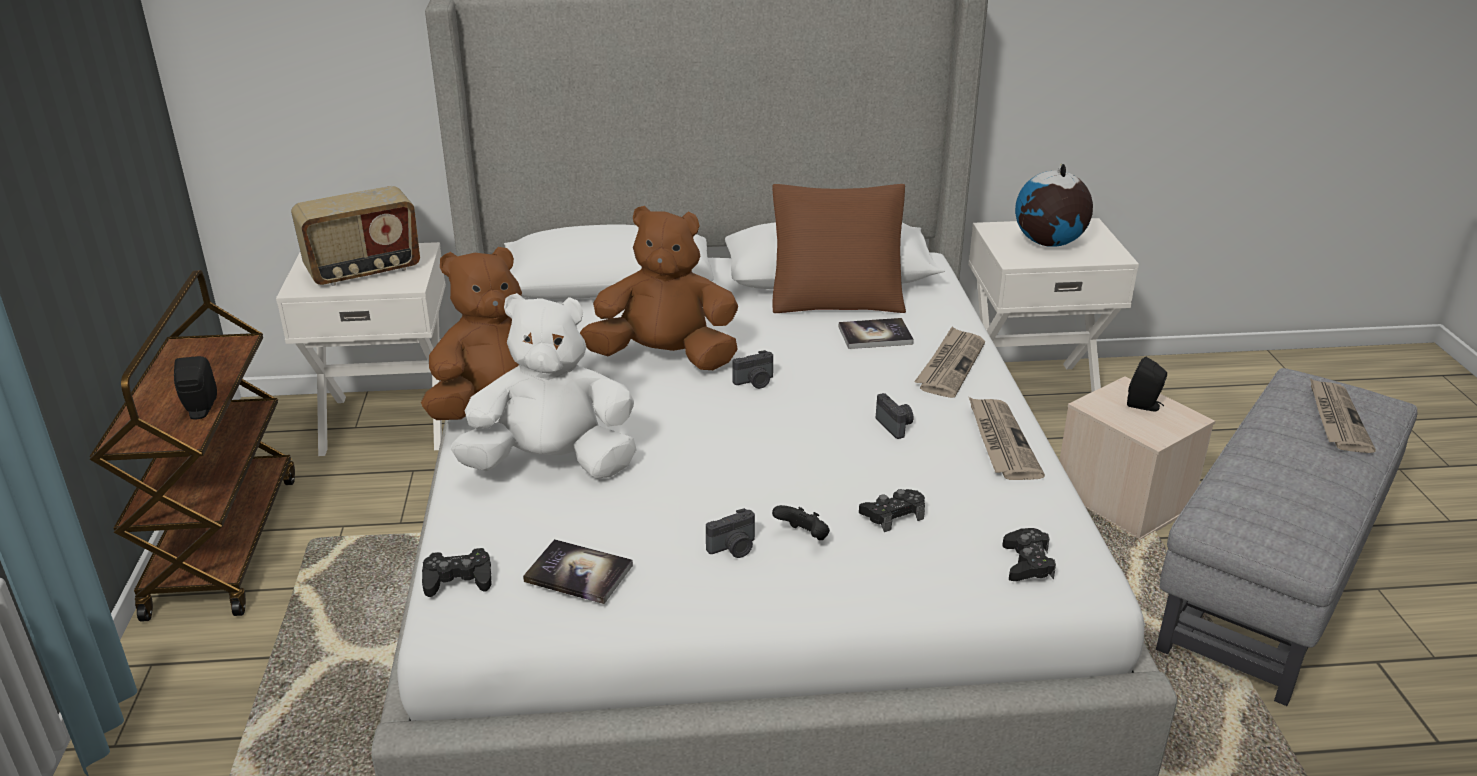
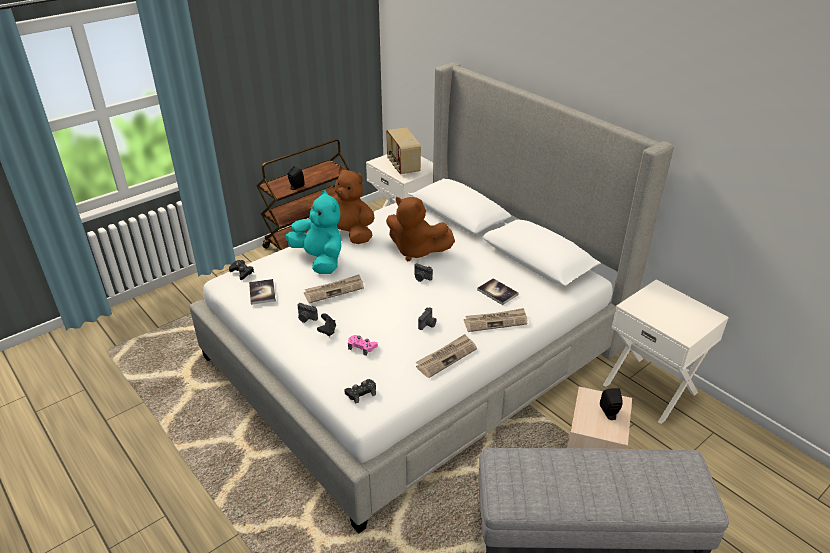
camera: 55 degrees right, 5 degrees up
radio [291,186,420,286] -> radio turned 45 degrees clockwise [386,127,421,174]
white plush toy [451,293,636,478] -> turquoise plush toy [286,190,341,274]
brown plush toy [580,206,738,370] -> brown plush toy turned 150 degrees clockwise [386,197,455,261]
brown pillow [772,184,906,313] -> none
black game controller [859,489,925,532] -> pink game controller [348,335,378,356]
globe [1015,163,1093,247] -> none
newspaper [1310,378,1376,453] -> newspaper moved to [304,274,364,303]

